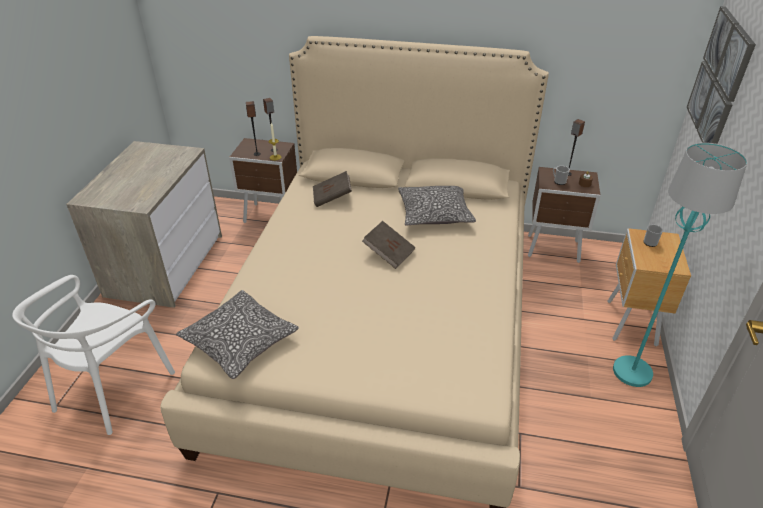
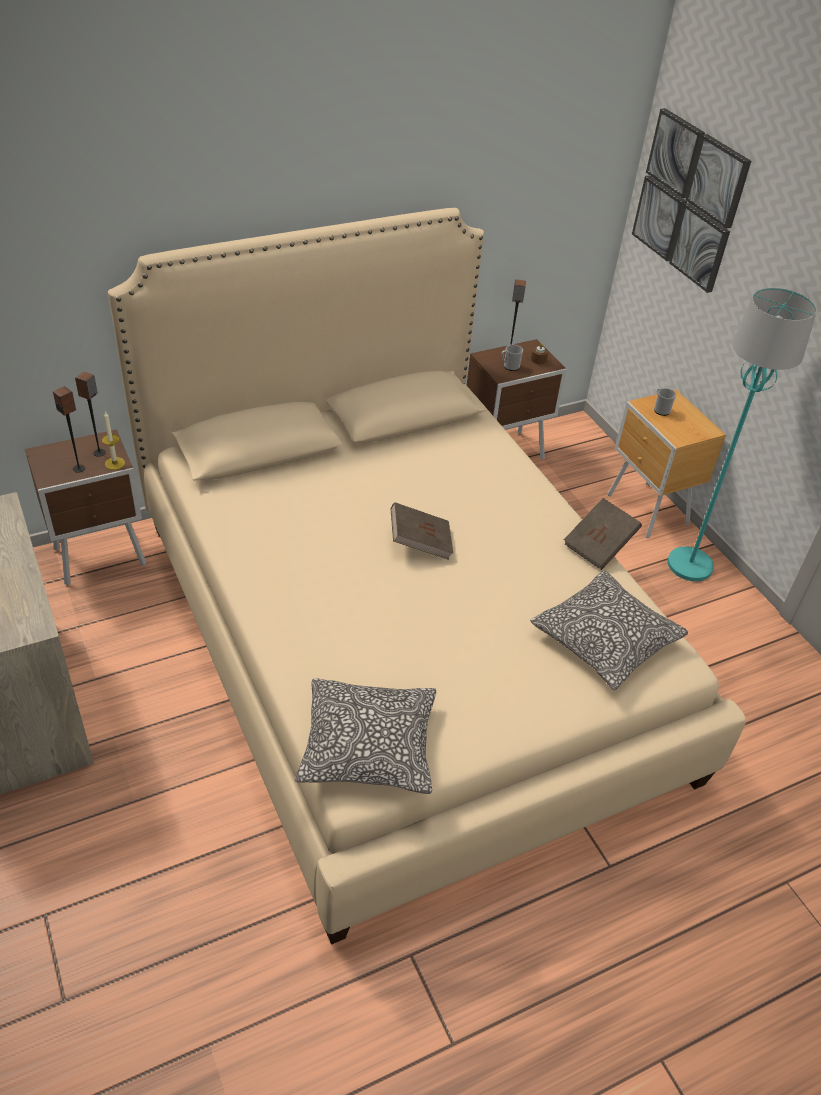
camera: 40 degrees left, 5 degrees up
white chair [12,275,175,435] -> none
brown book [313,171,352,207] -> brown book moved to [564,498,642,570]
pillow [398,186,476,226] -> pillow moved to [530,570,688,690]

